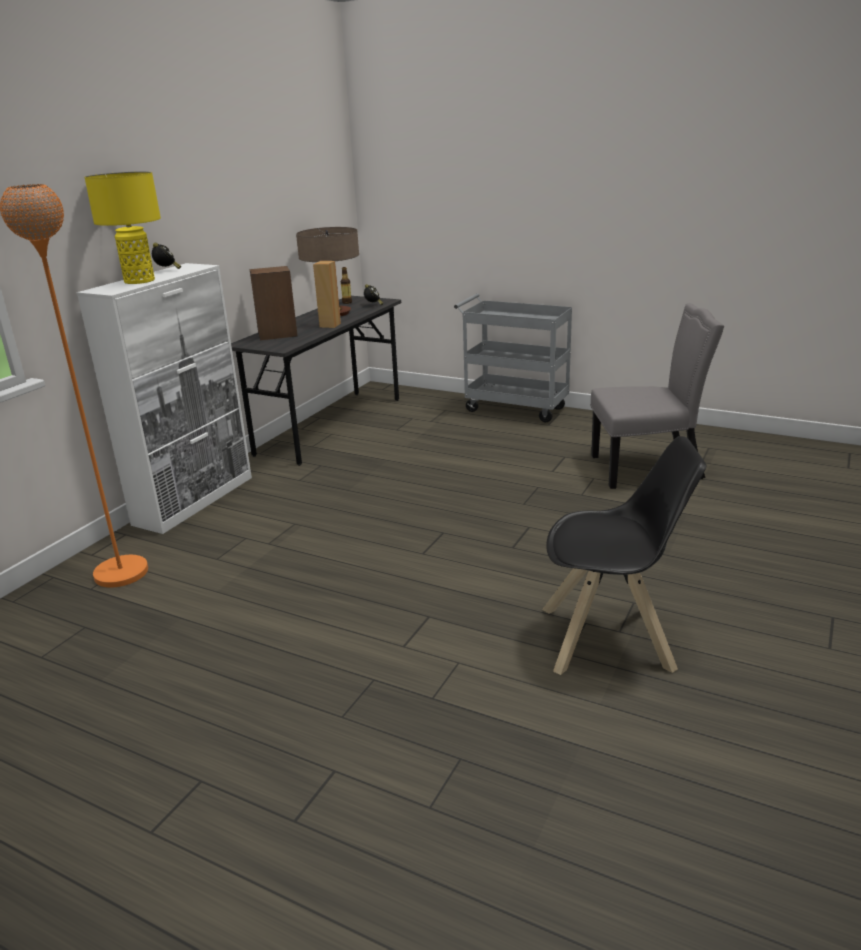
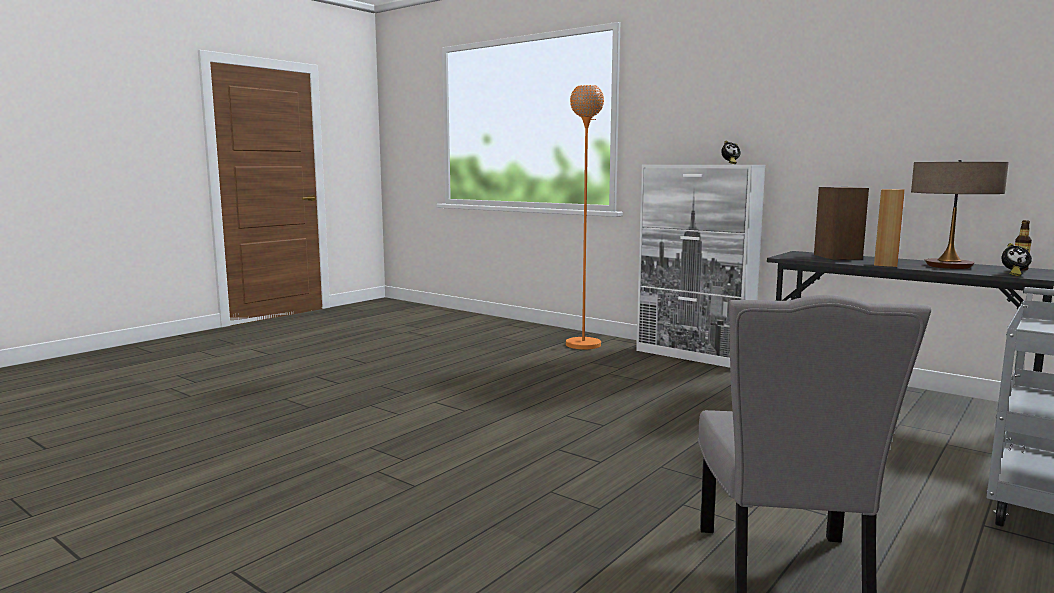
camera: 100 degrees right, 15 degrees down
yellow table lamp [85,171,161,284] -> none
black chair [542,436,706,675] -> none

